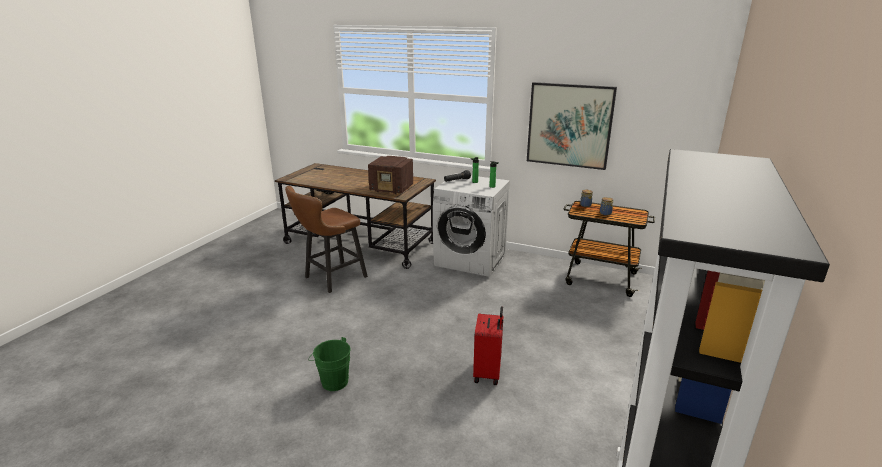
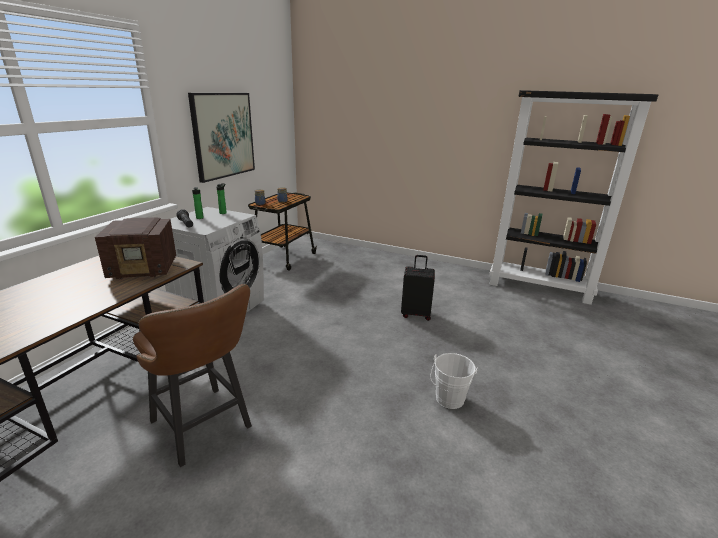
camera: 90 degrees left, 0 degrees up
green bucket [308,337,351,391] -> white bucket [430,353,478,409]
radio [368,156,413,194] -> radio turned 60 degrees clockwise [95,217,176,279]
red suitcase [473,306,503,385] -> black suitcase [401,255,435,321]

